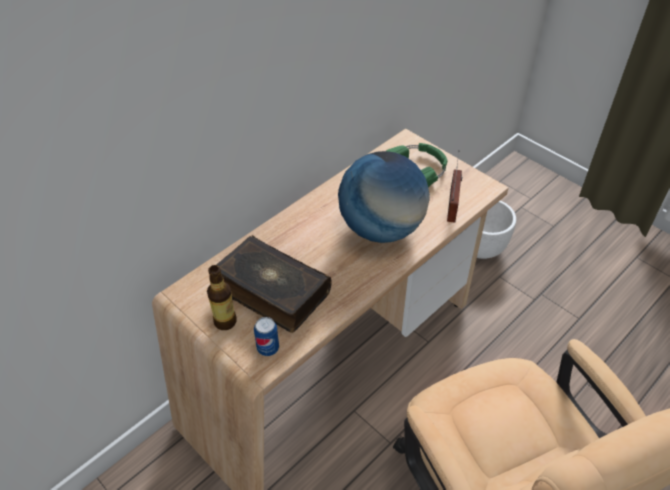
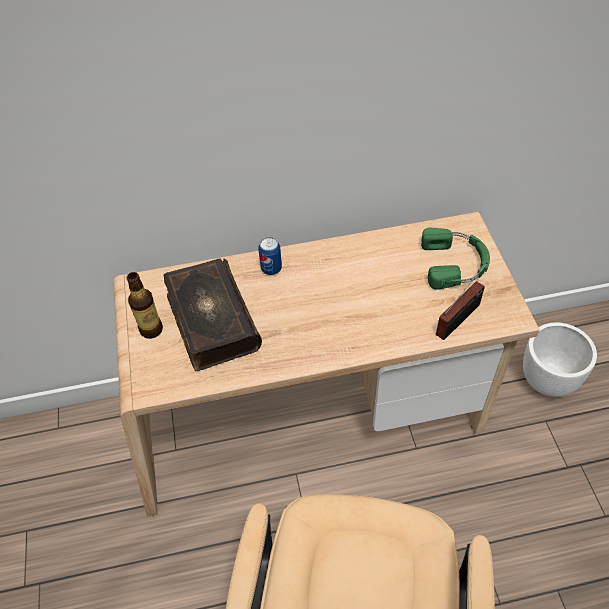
camera: 35 degrees right, 5 degrees up
can [254,317,279,356] -> can moved to [258,237,282,275]
globe [338,151,430,243] -> none

